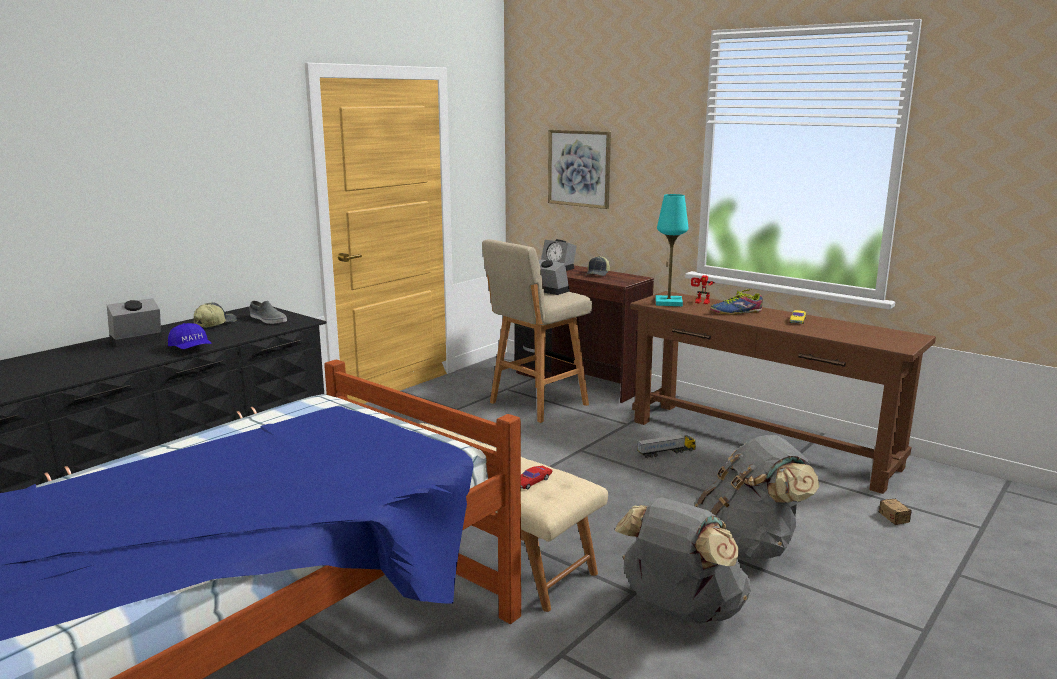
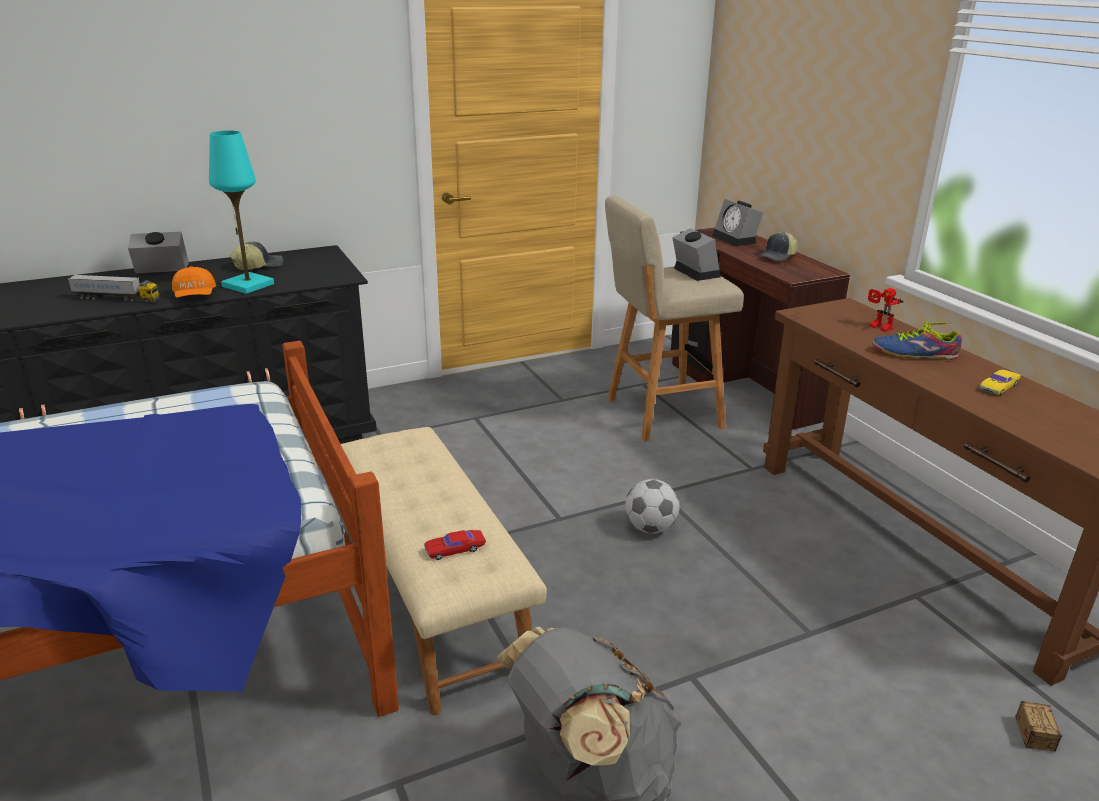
camera: 25 degrees right, 10 degrees up
blue cap [168,323,212,349] -> orange cap [172,266,216,298]
grey shoe [249,301,287,324] -> none
picture [548,130,611,209] -> none
toy truck [637,434,696,458] -> toy truck moved to [68,274,160,303]
turquoise table lamp [655,194,688,306] -> turquoise table lamp moved to [209,130,274,294]
grey backpack [695,435,819,559] -> none
none -> football [625,479,679,534]

